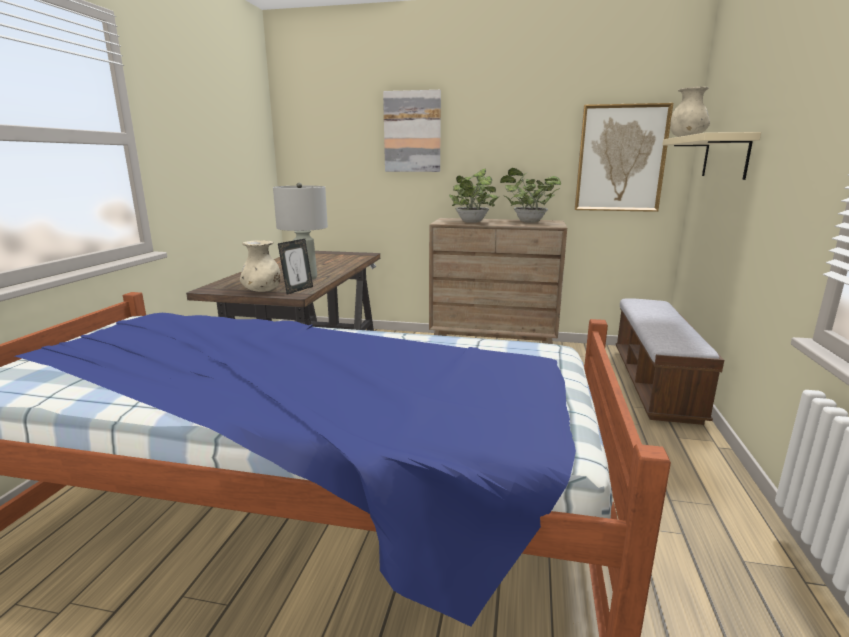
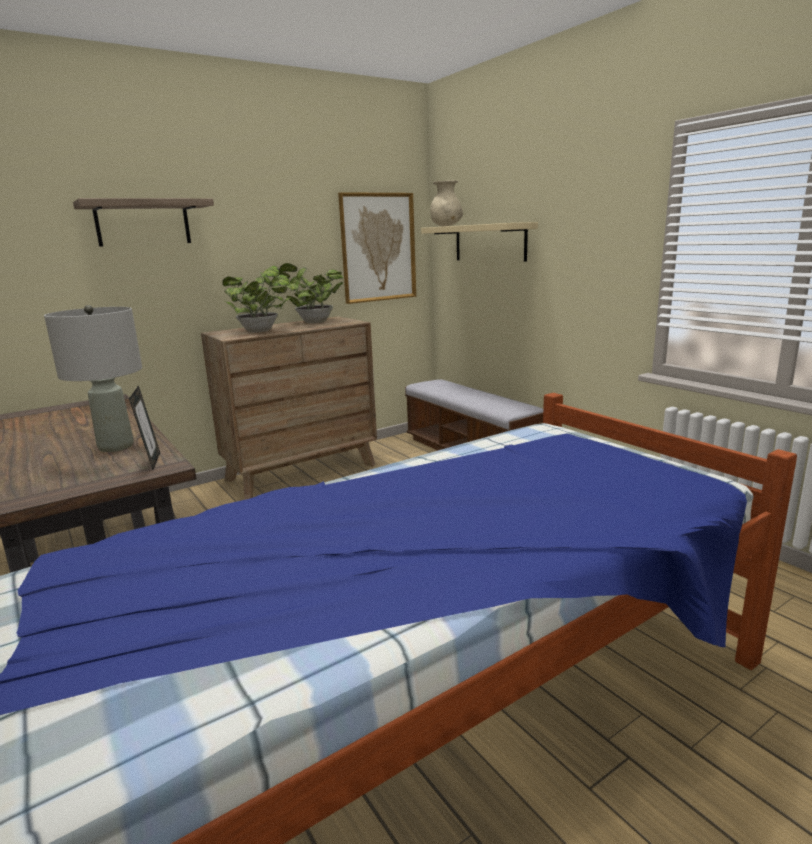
camera: 45 degrees left, 0 degrees up
beige vase [240,240,280,292] -> none
picture [383,90,441,172] -> shelf [73,198,214,247]

